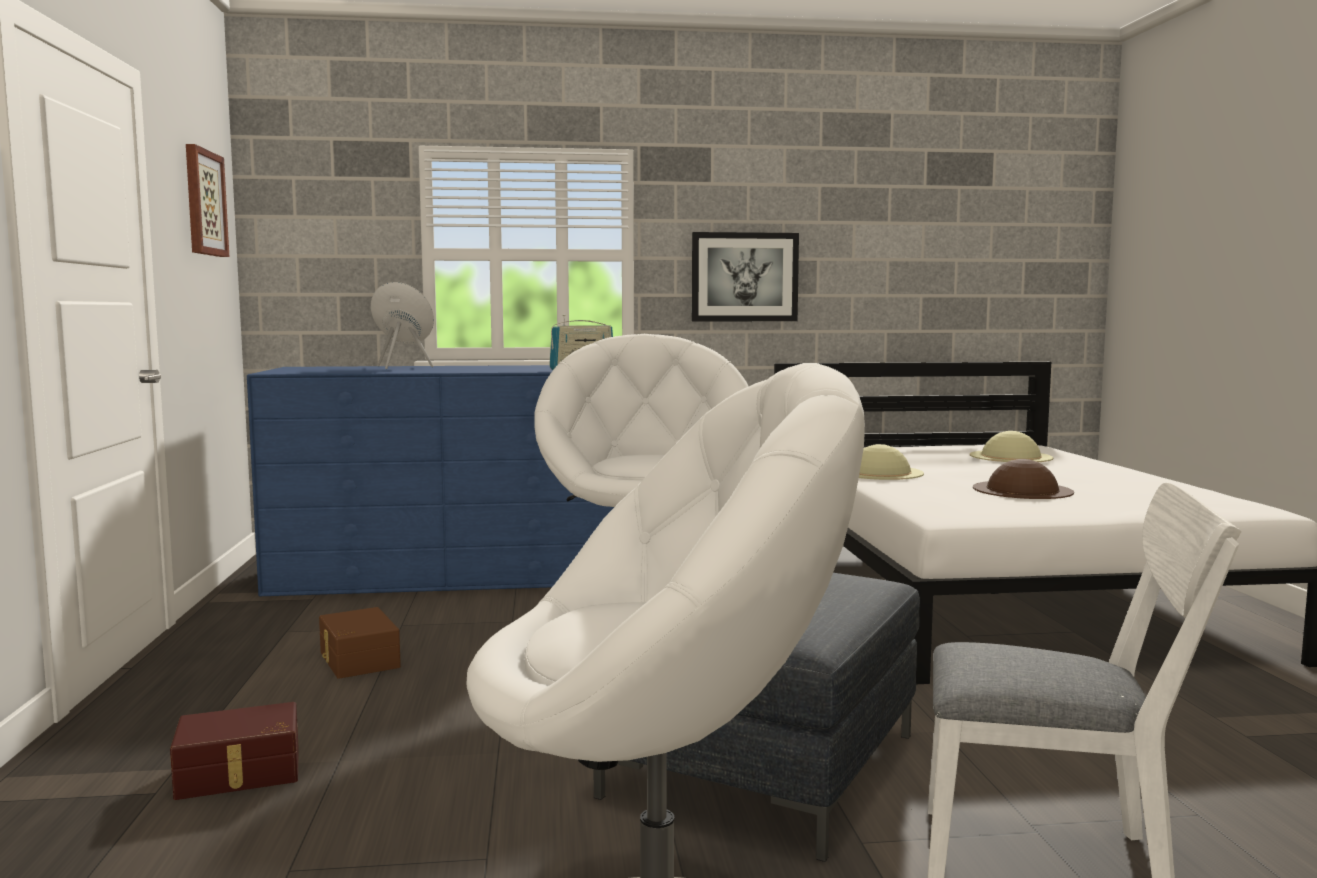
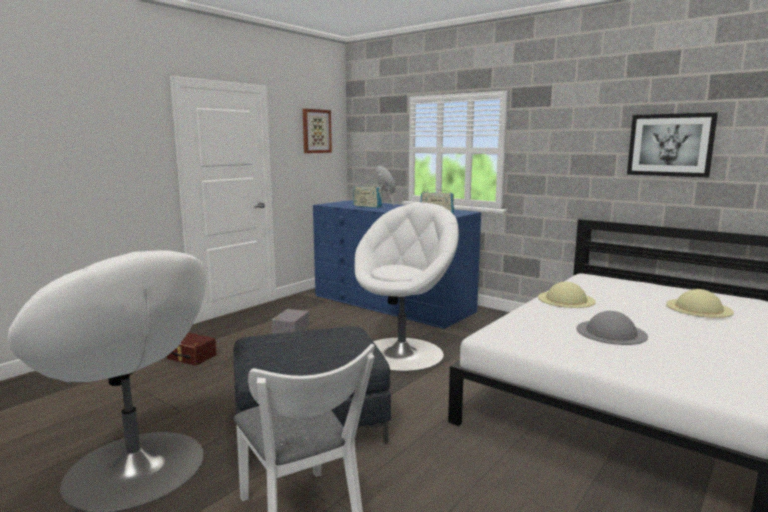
camera: 45 degrees right, 5 degrees up
brown storage box [319,607,401,679] -> grey storage box [272,309,309,334]
picture [692,232,799,321] -> picture moved to [627,113,718,178]
brown hat [973,459,1074,499] -> grey hat [576,311,648,345]
none -> radio [353,181,382,208]

